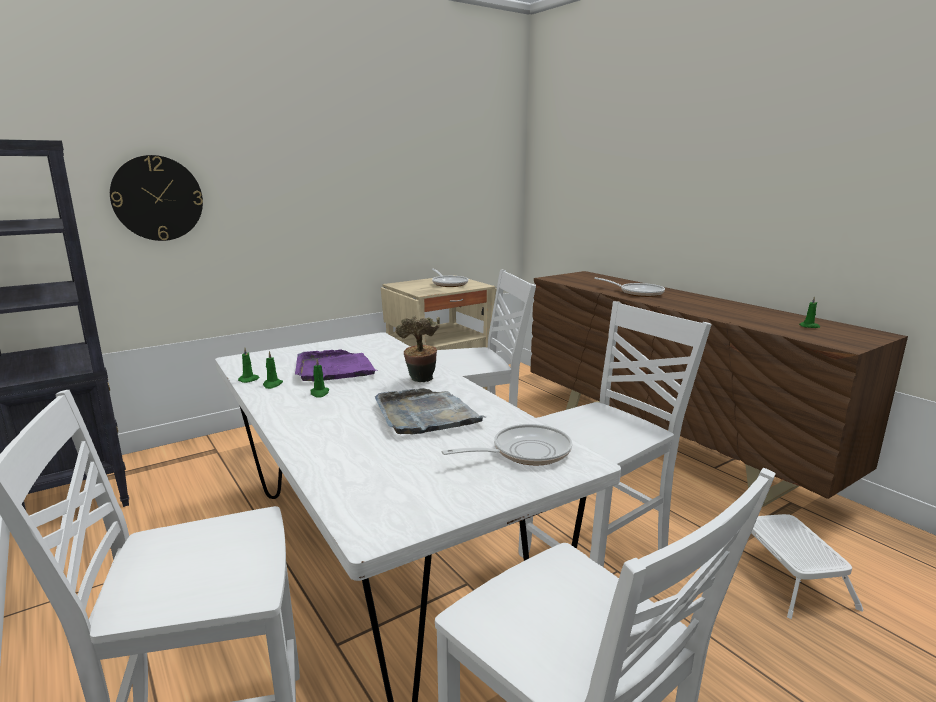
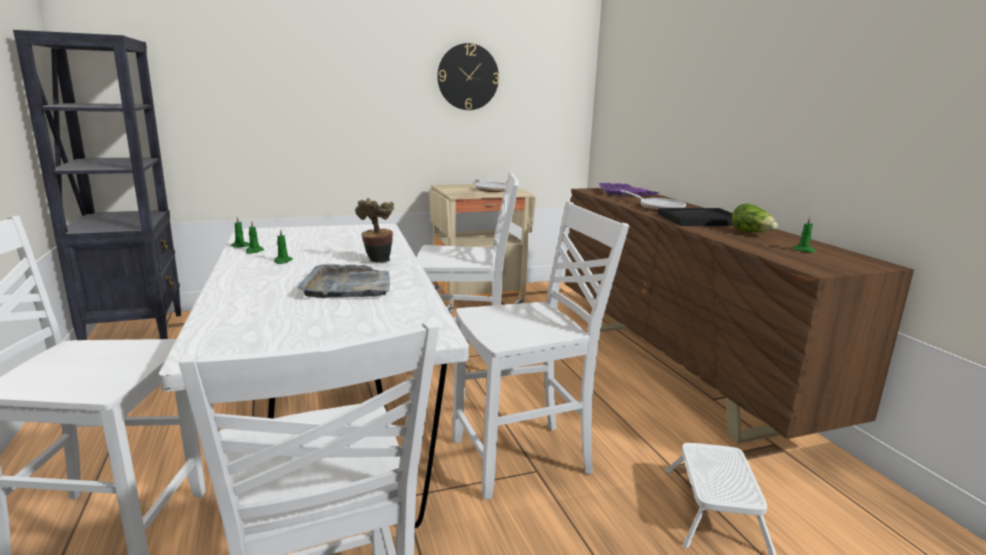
camera: 15 degrees right, 0 degrees up
wall clock [110,155,203,241] -> wall clock moved to [437,43,499,110]
purple tray [295,350,378,381] -> purple tray moved to [598,183,660,196]
frying pan [441,424,572,466] -> none
none -> black tray [658,208,734,226]
none -> lettuce [732,203,778,232]

